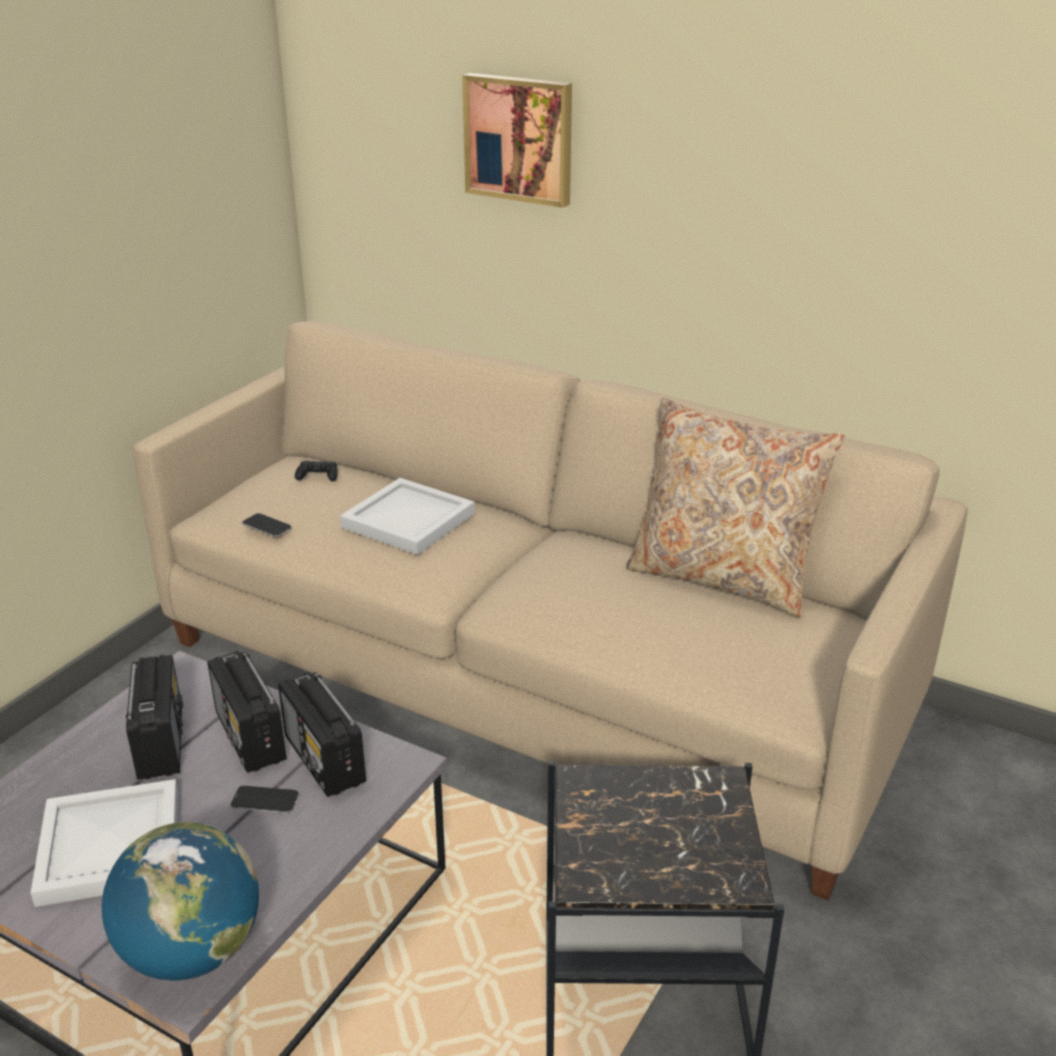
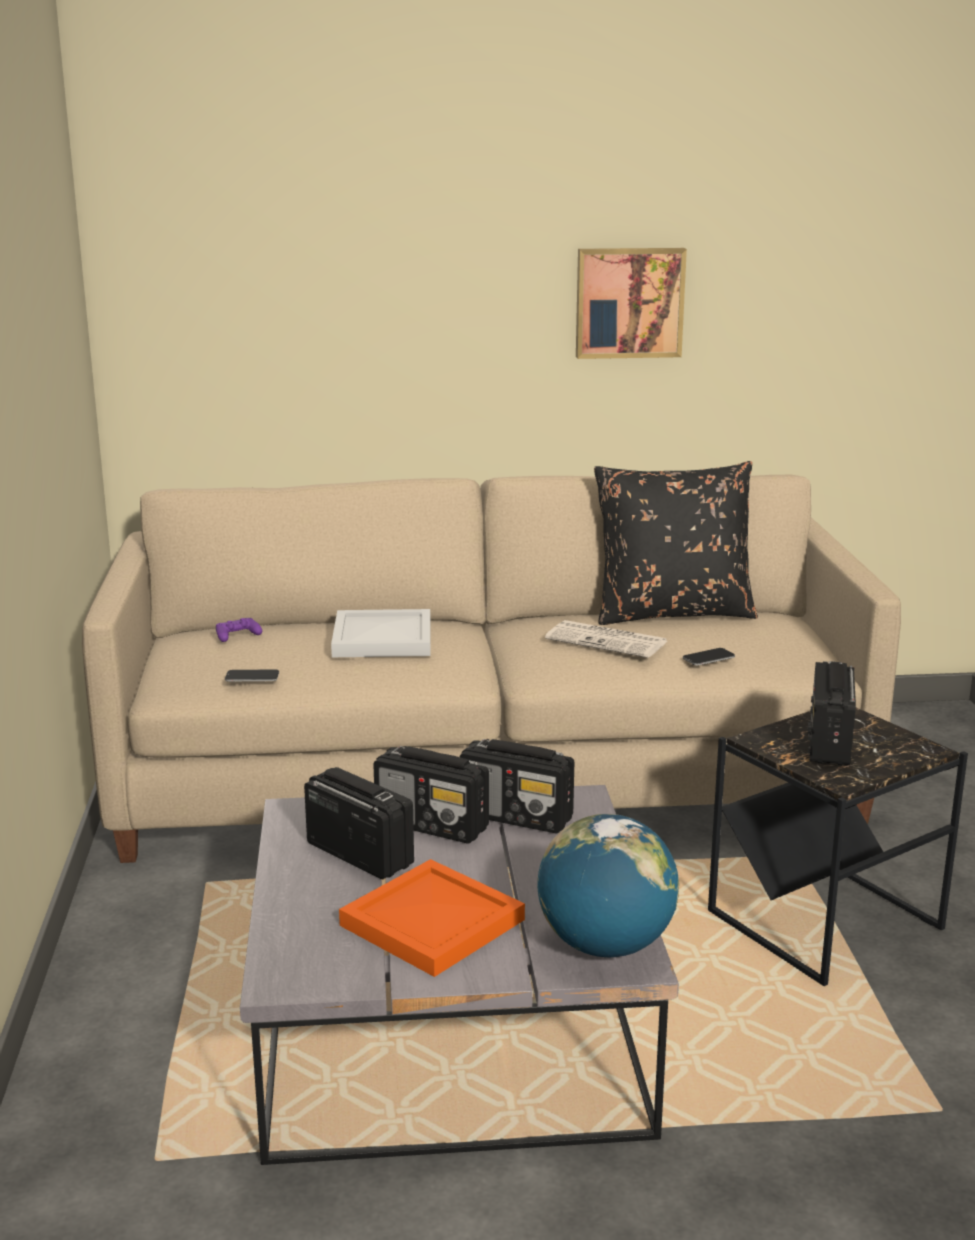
camera: 35 degrees left, 10 degrees down
white tray [31,779,178,907] -> orange tray [339,859,525,977]
phone [231,786,299,813] -> phone moved to [683,648,735,666]
black game controller [295,461,338,481] -> purple game controller [216,618,262,642]
picture [462,73,572,208] -> picture moved to [576,248,687,359]
beige pillow [626,398,845,617] -> black pillow [594,461,758,625]
none -> newspaper [545,620,667,658]
none -> radio [807,661,856,766]

